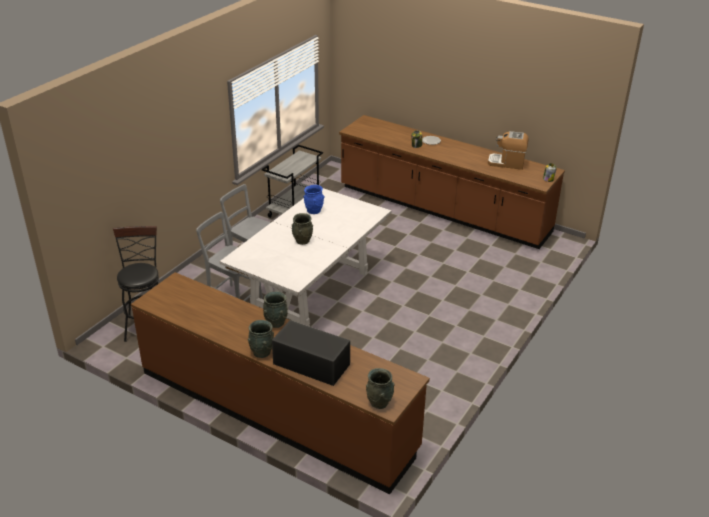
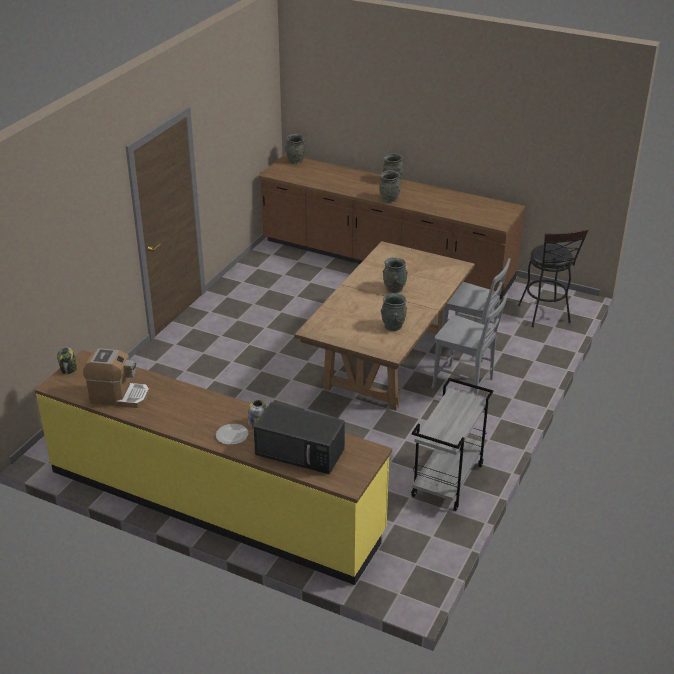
camera: 175 degrees right, 0 degrees up
white dining table [220,188,391,327] -> brown dining table [294,241,475,410]
black microwave [272,320,350,386] -> black microwave moved to [254,402,345,474]
blue vase [304,185,325,214] -> grey vase [381,293,407,331]
brown counter [339,115,565,249] -> yellow counter [35,350,392,585]

